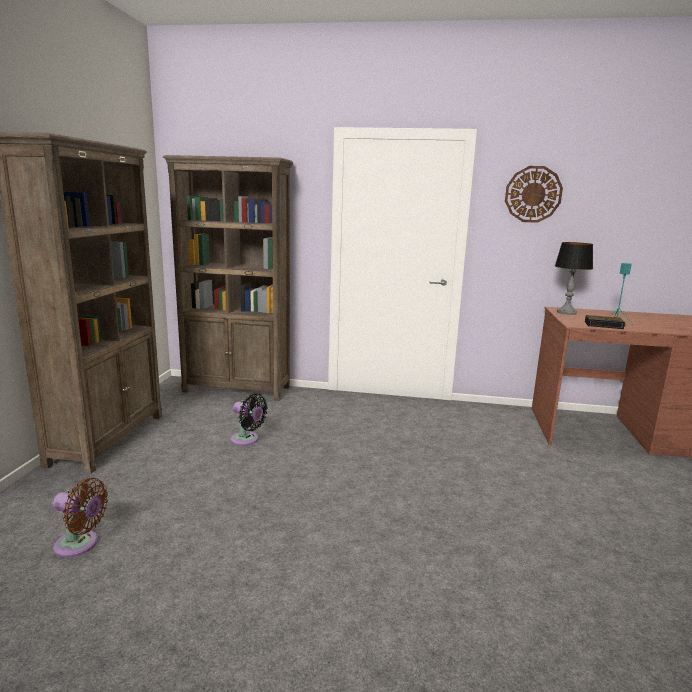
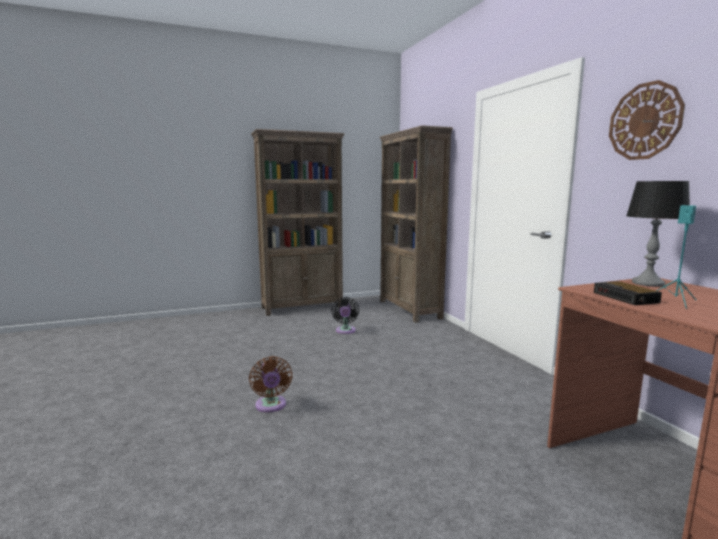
camera: 60 degrees right, 5 degrees down
brown fan [52,478,108,558] -> brown fan moved to [249,356,293,412]

